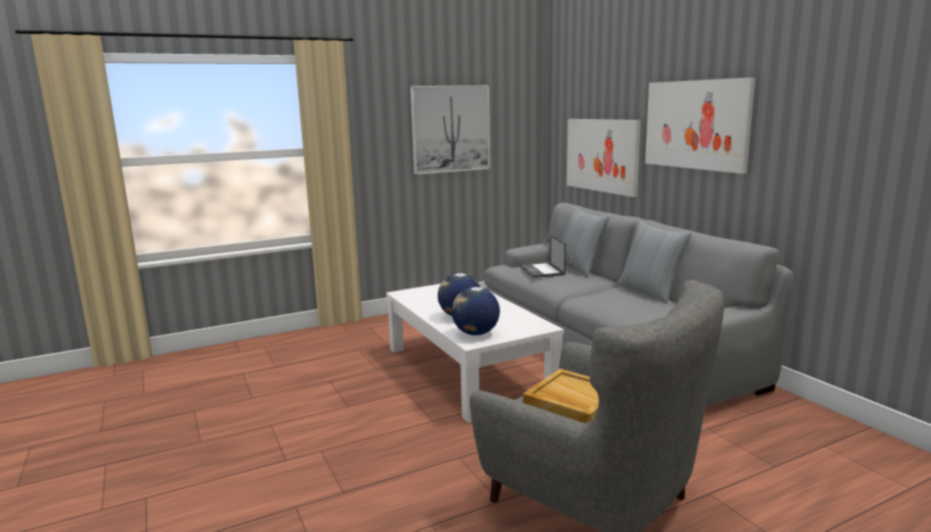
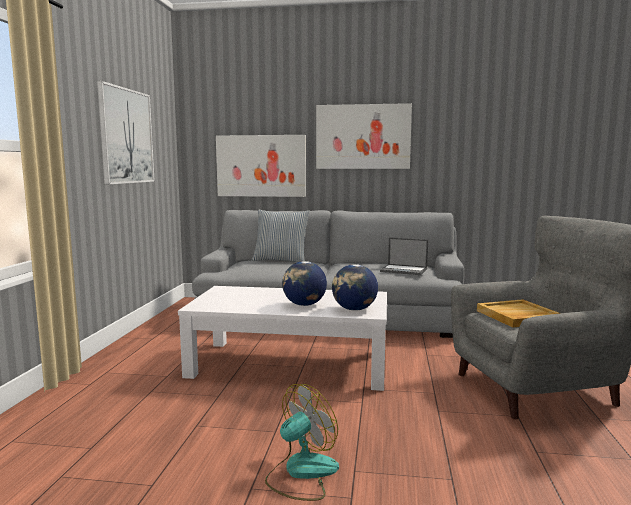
camera: 55 degrees left, 5 degrees down
laptop [520,235,566,278] -> laptop moved to [380,238,428,275]
pillow [617,221,692,304] -> none
none -> fan [265,384,339,501]

